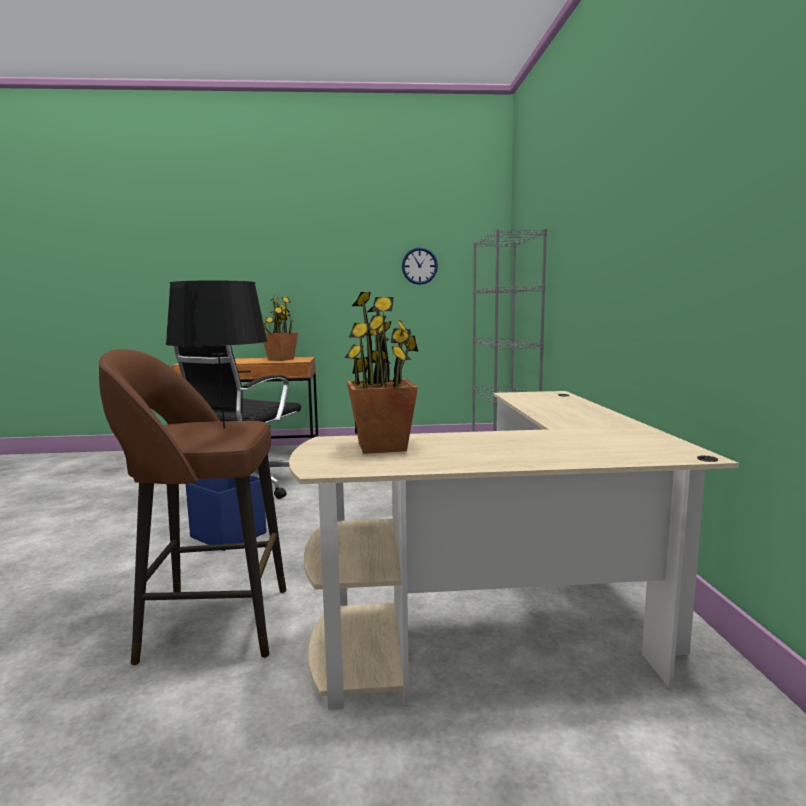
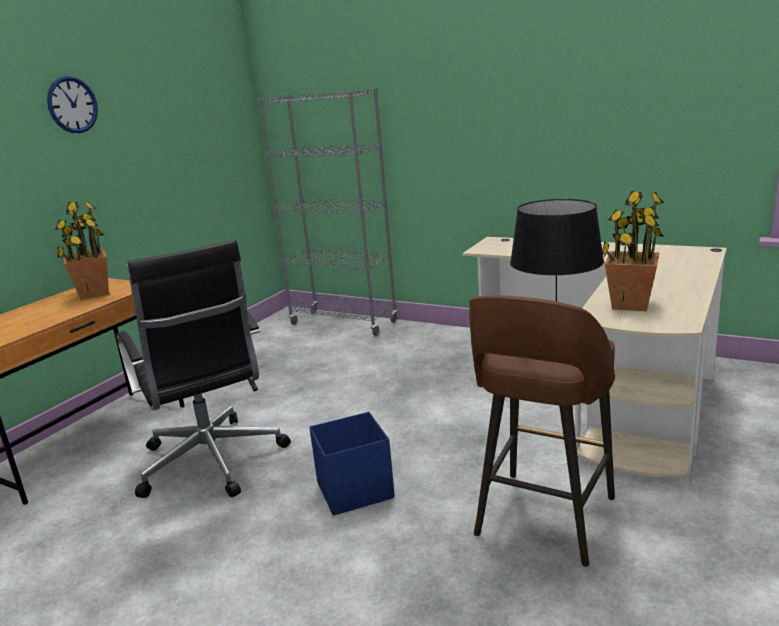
camera: 55 degrees left, 10 degrees up
wall clock [402,247,438,285] -> wall clock moved to [47,76,98,133]

